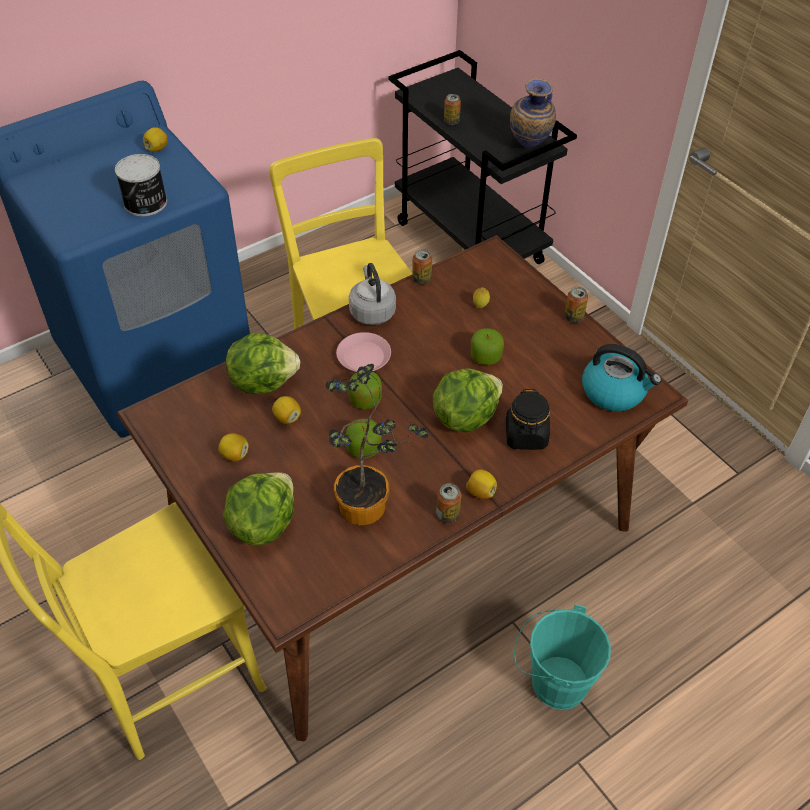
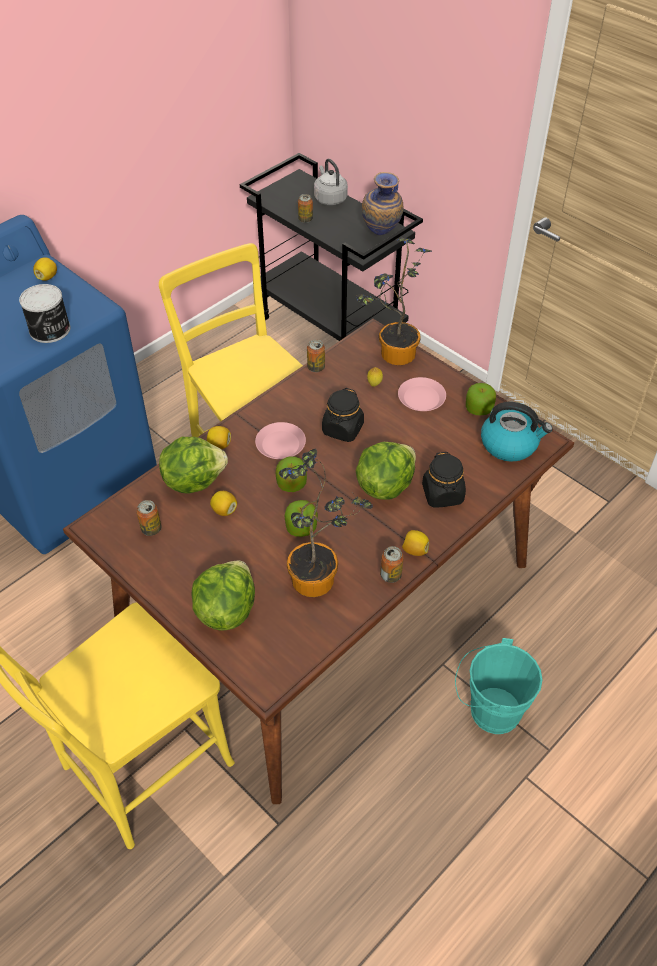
camera: 10 degrees left, 0 degrees up
lemon [218,433,249,461] -> lemon moved to [207,426,231,449]
grey kettle [349,263,396,325] -> grey kettle moved to [314,159,348,206]
apple [471,328,504,365] -> apple moved to [466,383,496,415]
can [564,287,588,323] -> can moved to [136,500,162,536]
none -> black jar [322,388,364,442]
none -> potted plant [356,237,432,365]
none -> pink plate [398,377,446,411]

